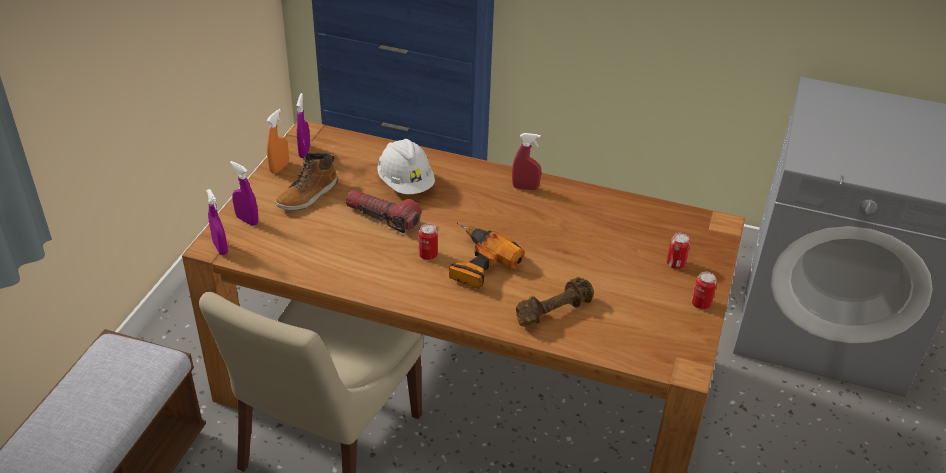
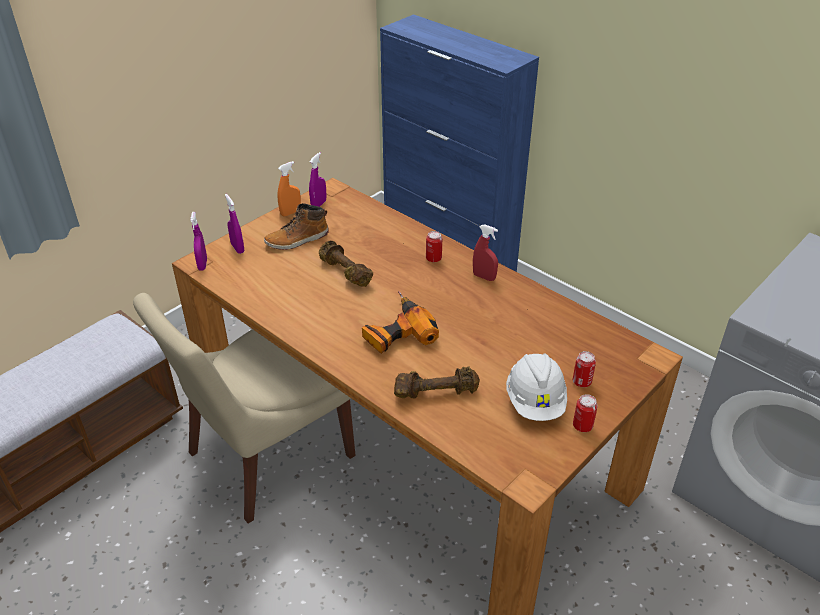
camera: 25 degrees right, 0 degrees up
flashlight [346,190,421,233] -> brown dumbbell [319,241,373,287]
white hard hat [377,139,435,194] -> white hard hat moved to [506,353,567,421]
can [419,224,438,260] -> can moved to [426,231,442,262]

